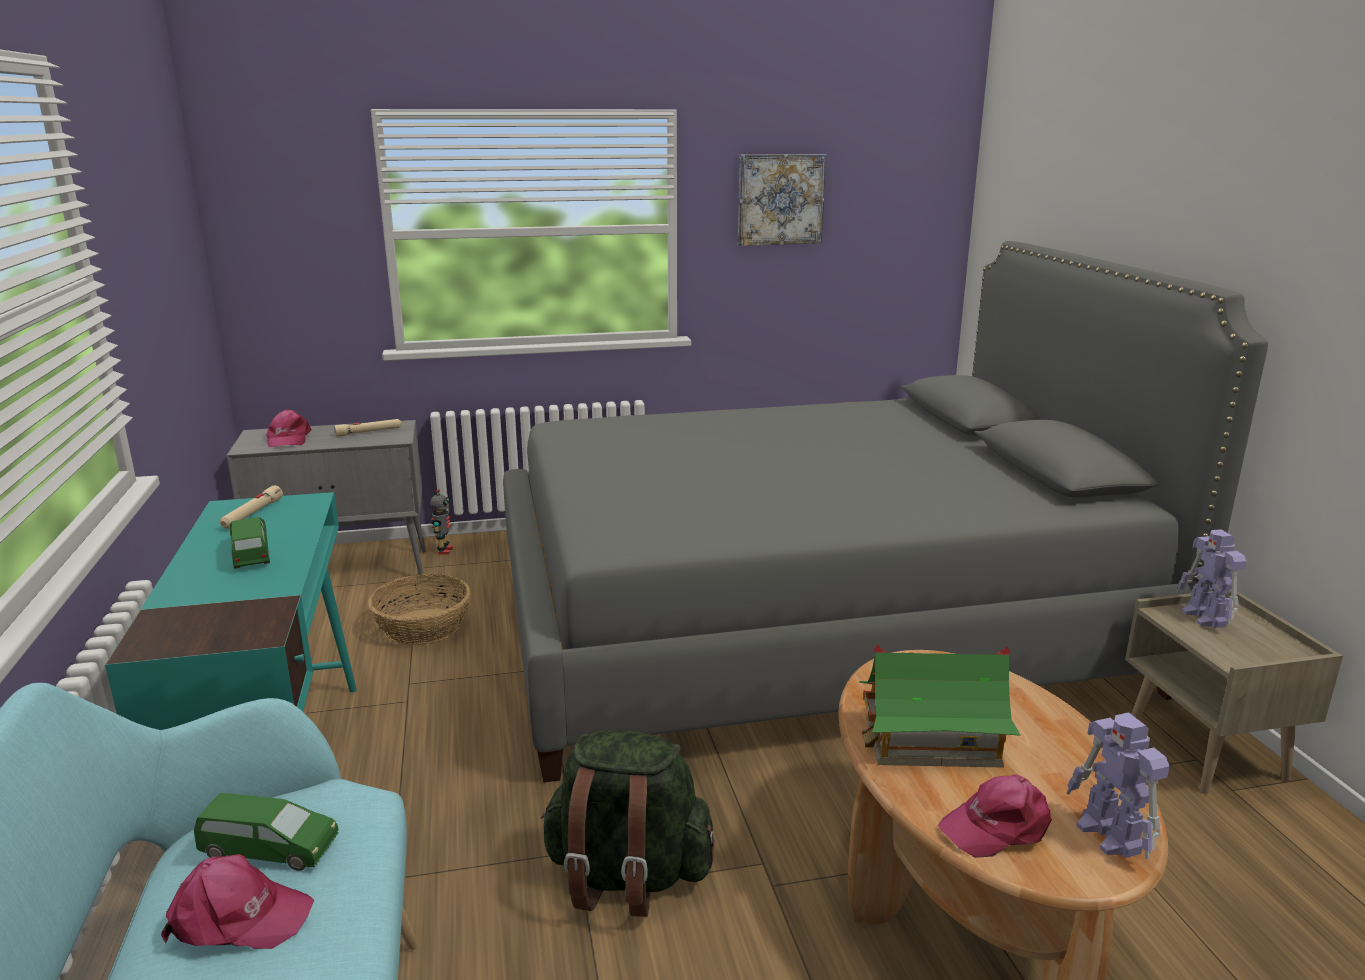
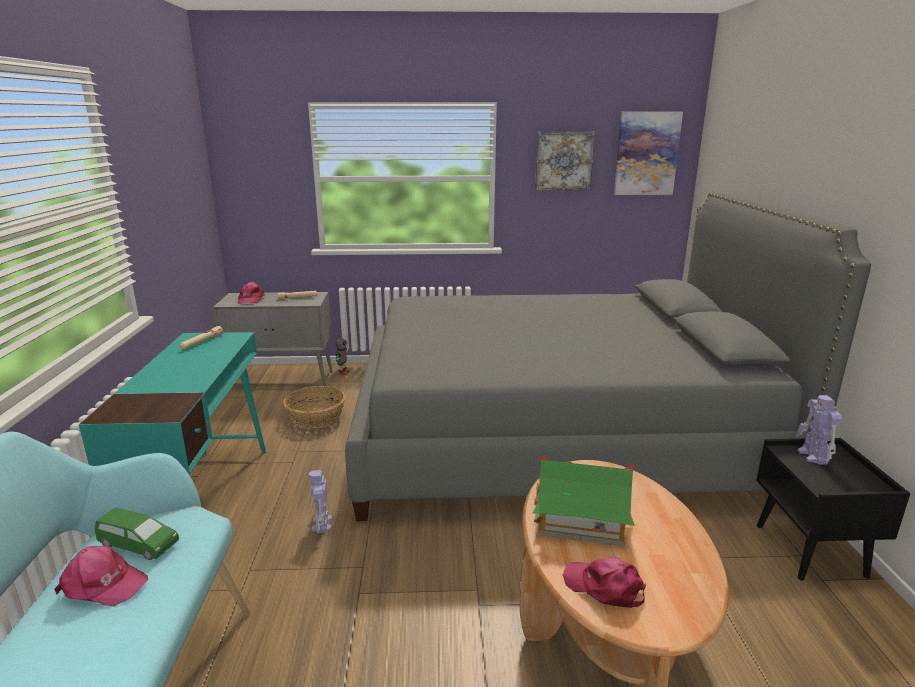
camera: 10 degrees right, 0 degrees up
green toy car [230,517,270,569] -> none
green backpack [541,730,715,917] -> none
pink cap [938,774,1052,858] -> pink cap turned 45 degrees clockwise [563,557,646,608]
toy robot [1066,712,1170,859] -> toy robot moved to [309,470,332,533]
beige nightstand [1125,590,1343,794] -> black nightstand [756,438,911,581]
none -> picture [614,112,683,195]

